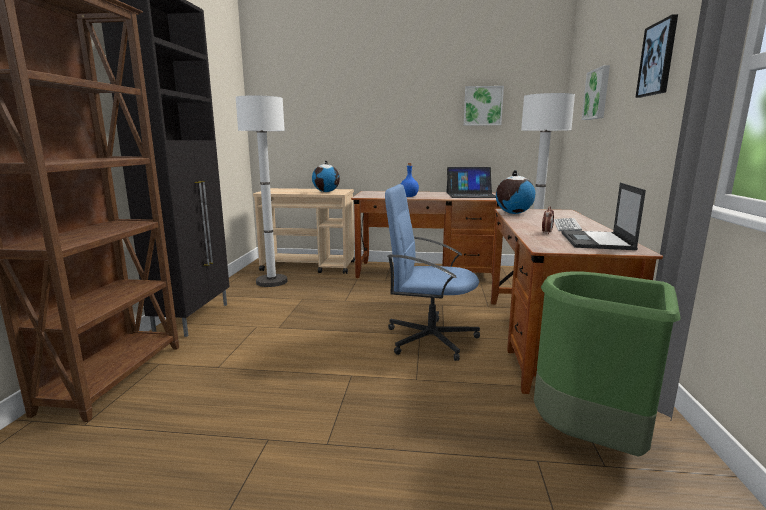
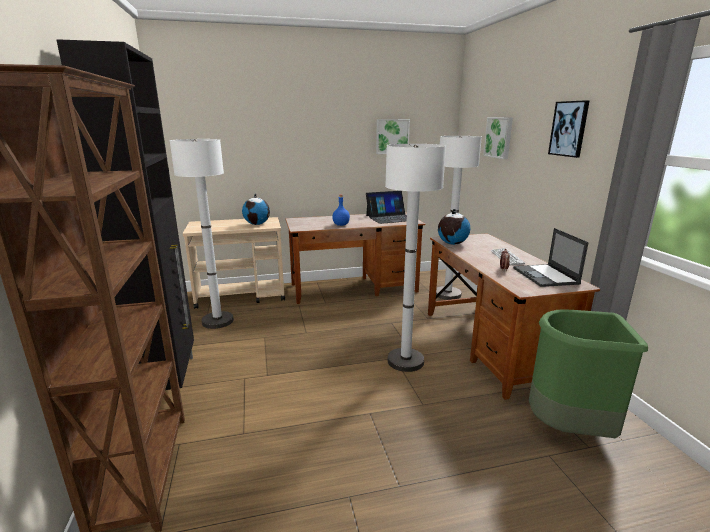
camera: 20 degrees left, 5 degrees up
blue office chair [385,184,480,361] -> white floor lamp [385,144,446,372]

